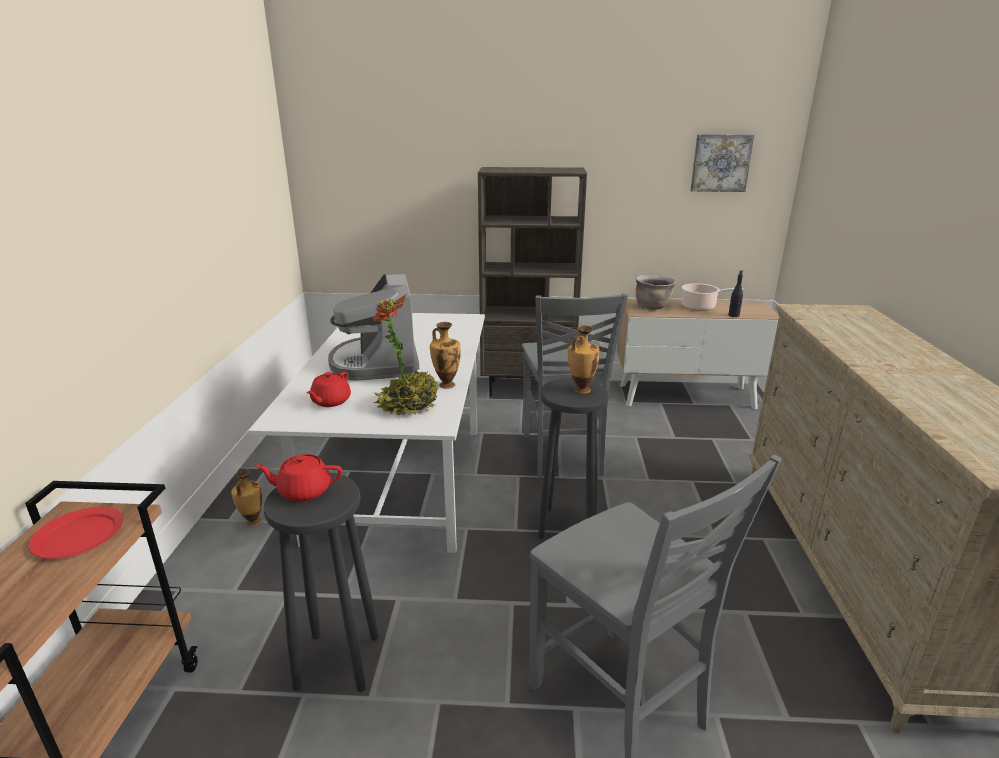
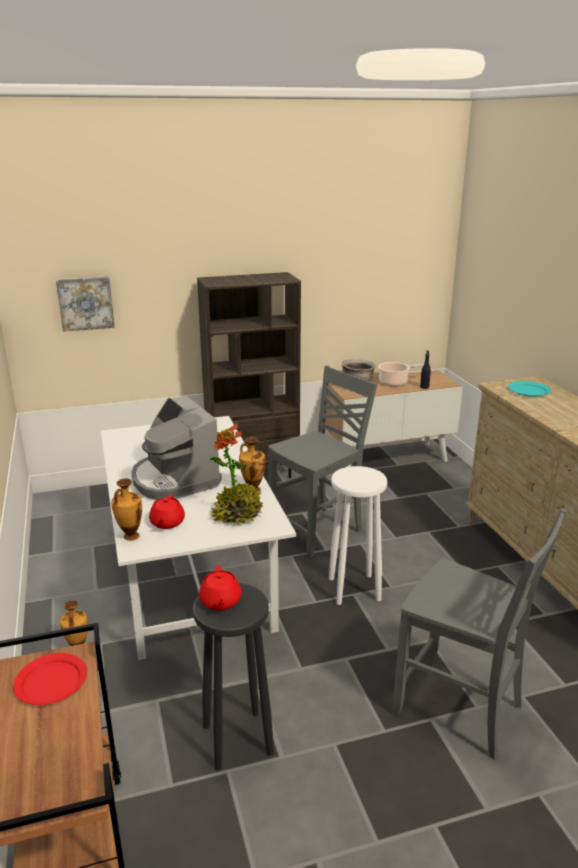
camera: 20 degrees left, 0 degrees up
red teapot [255,454,342,502] -> red teapot turned 75 degrees counterclockwise [199,565,242,610]
grey chair [522,293,628,479] -> grey chair turned 105 degrees counterclockwise [268,366,377,558]
black stool [538,378,609,540] -> white stool [329,466,387,605]
vase [568,325,599,394] -> vase moved to [111,478,142,541]
picture [690,134,754,192] -> picture moved to [56,276,115,332]
none -> turquoise plate [508,381,551,397]

